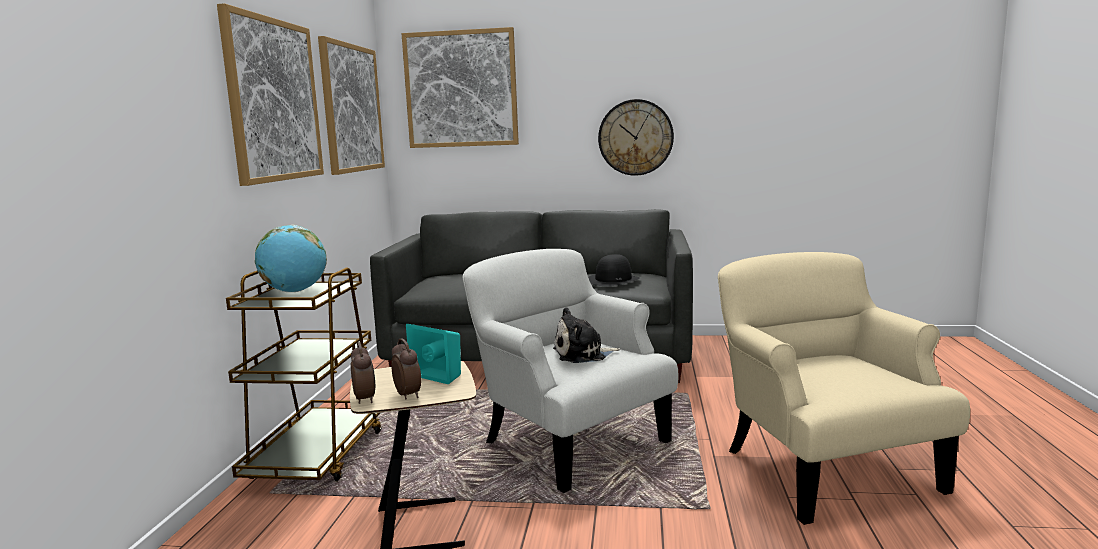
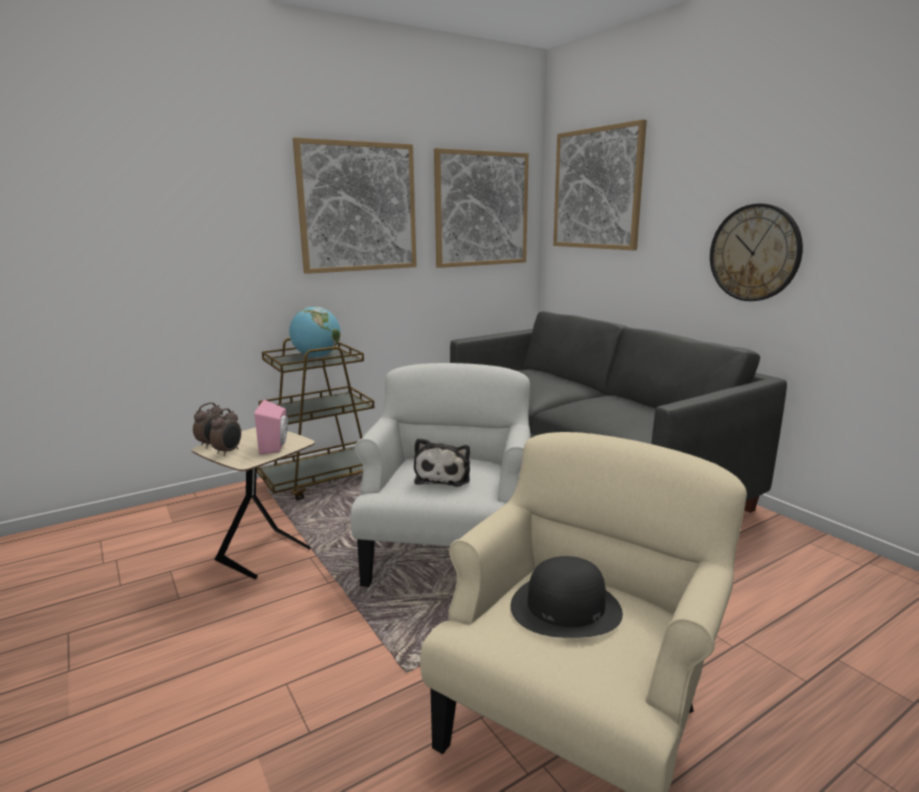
camera: 50 degrees right, 5 degrees up
turquoise speaker [406,324,461,384] -> pink speaker [254,400,288,455]
plush toy [553,307,620,363] -> plush toy turned 120 degrees counterclockwise [414,438,470,487]
black hat [588,254,640,286] -> black hat moved to [511,556,623,638]

